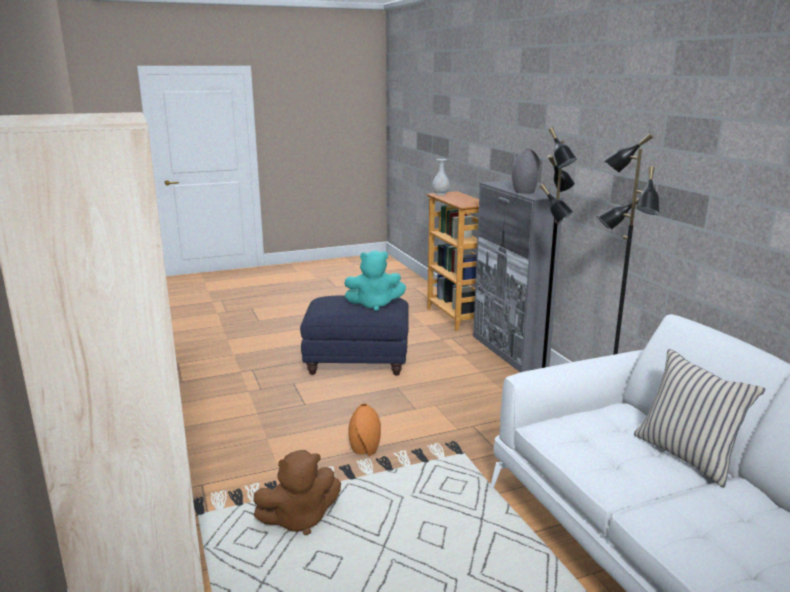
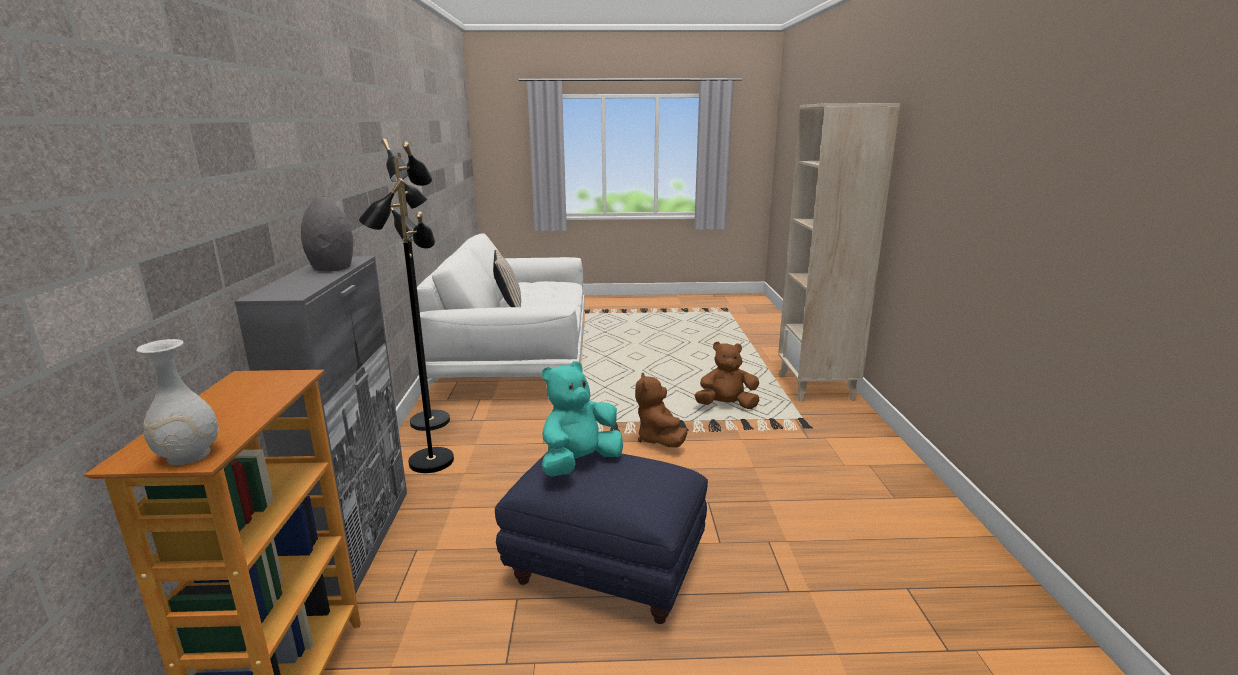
camera: 160 degrees left, 0 degrees up
turquoise plush toy [344,251,406,311] -> turquoise plush toy turned 60 degrees counterclockwise [542,361,623,477]
orange vase [348,403,381,456] -> brown plush toy [635,373,687,448]

